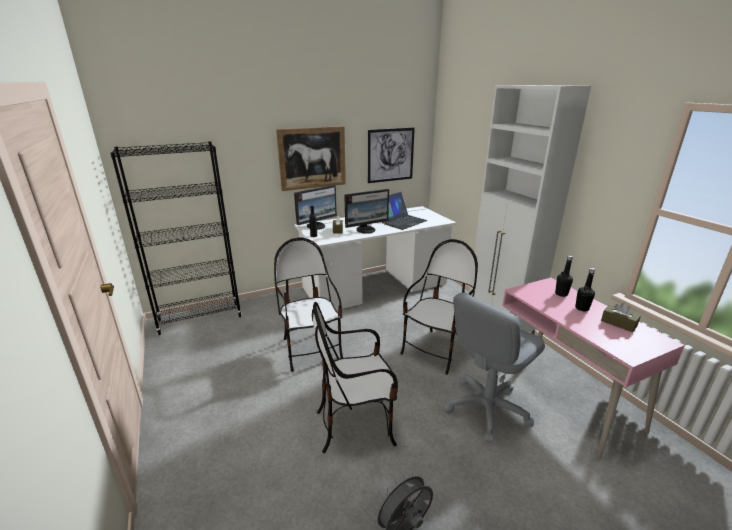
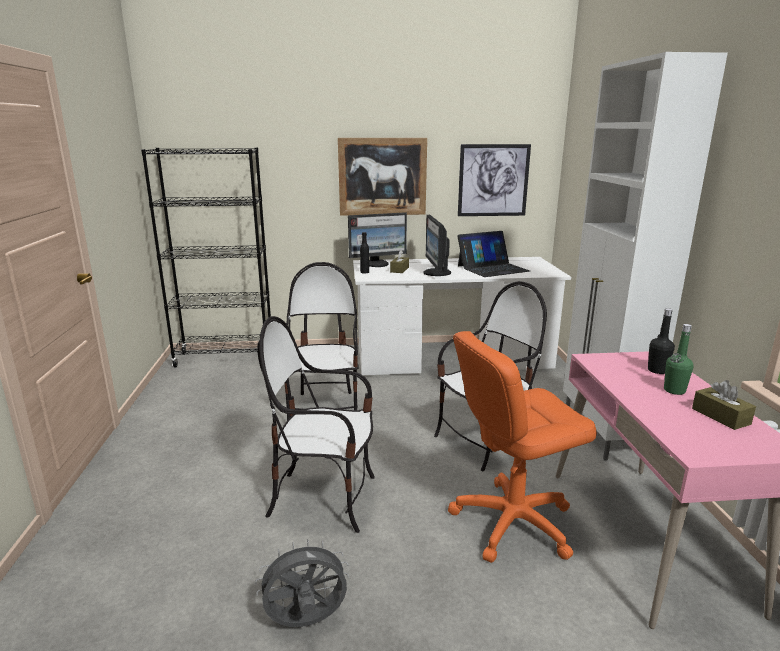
camera: 20 degrees right, 5 degrees down
monitor [344,189,389,234] -> monitor turned 90 degrees clockwise [423,215,451,276]
grey office chair [443,292,545,443] -> orange office chair [448,331,597,563]
black bottle [575,268,595,312] -> green bottle [664,324,694,395]

